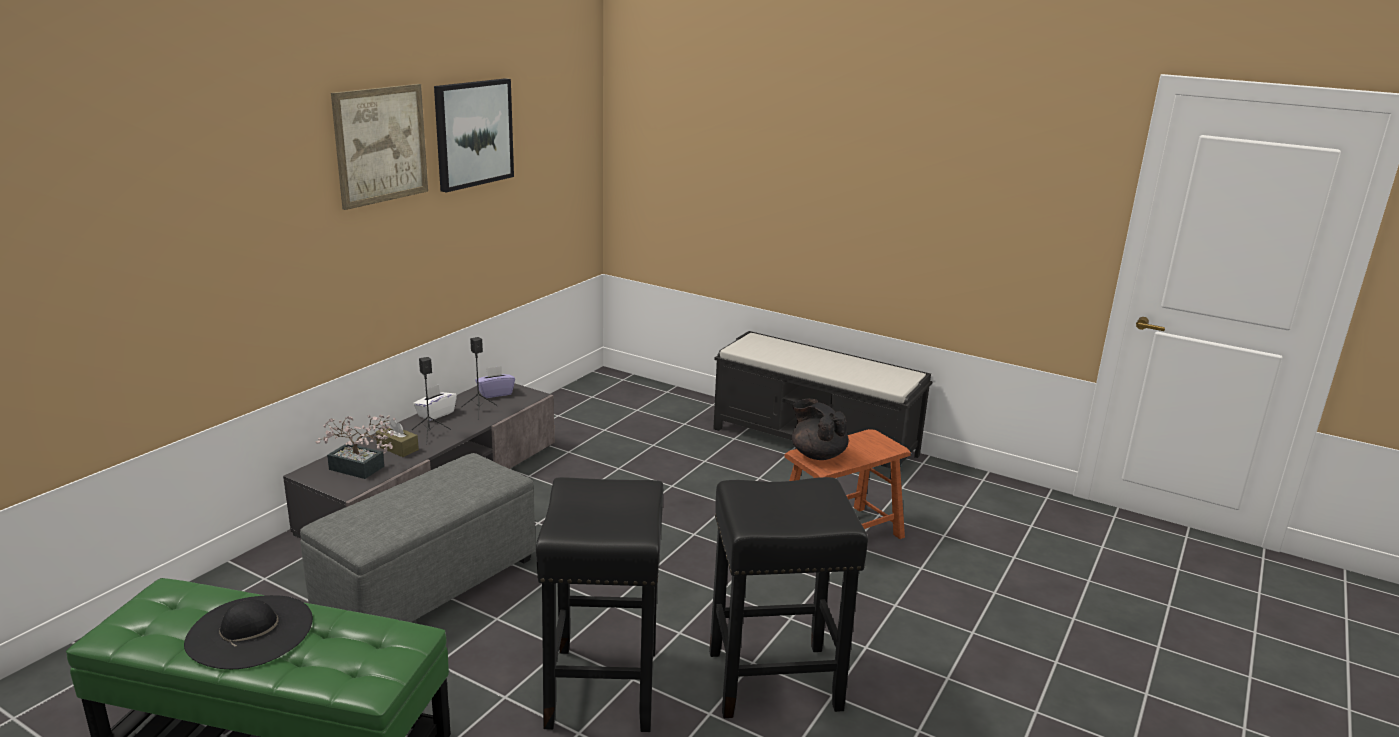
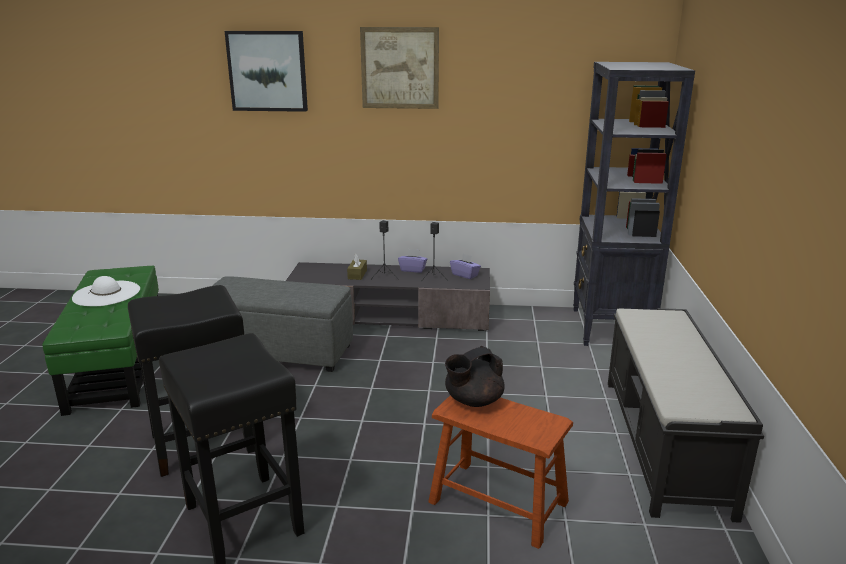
camera: 65 degrees right, 0 degrees up
black hat [184,595,313,669] -> white hat [72,276,140,306]
potted plant [315,414,395,479] -> none
white tissue box [413,384,457,421] -> purple tissue box [398,249,427,273]
picture [434,78,514,192] -> picture moved to [224,31,308,112]
black teapot [792,399,849,460] -> black teapot turned 150 degrees counterclockwise [445,346,505,407]
none -> black bookcase [573,62,695,346]

